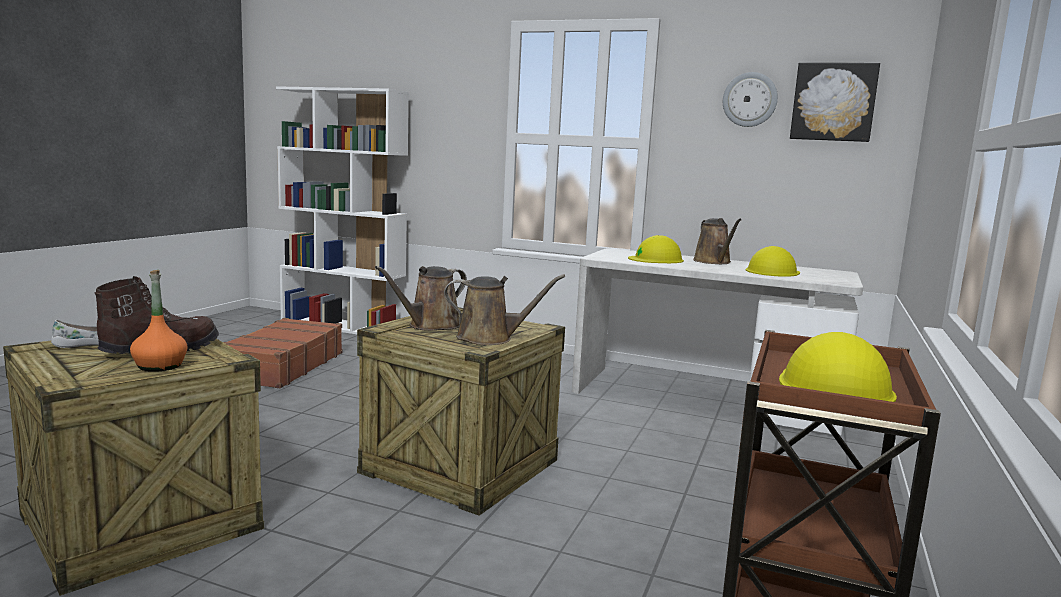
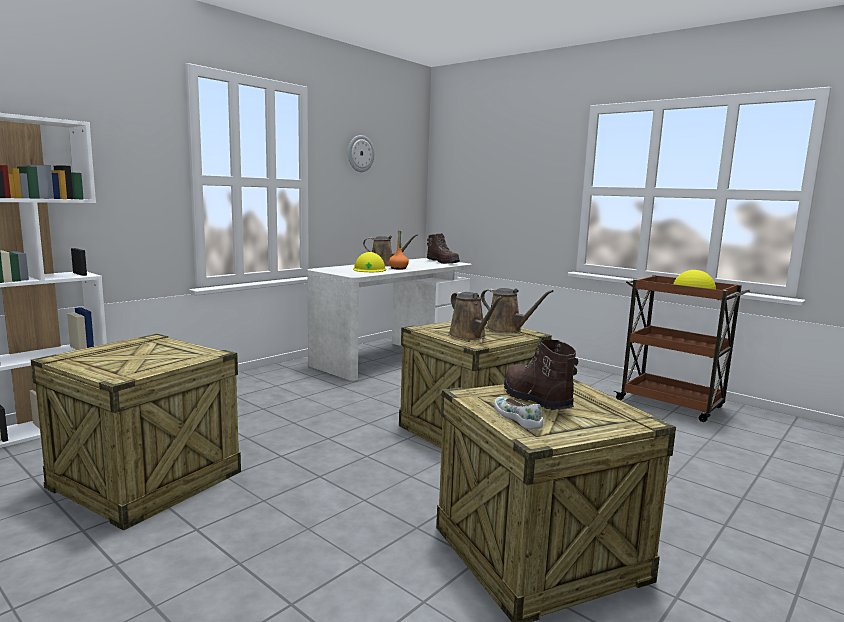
camera: 70 degrees left, 0 degrees up
orange bottle [130,270,188,372] -> orange bottle moved to [389,230,409,269]
brown suitcase [223,318,343,388] -> crate [31,334,241,531]
brown watering can [444,274,565,345] -> brown watering can turned 105 degrees clockwise [481,288,553,333]
yellow hard hat [746,246,800,277] -> none
picture [790,63,880,142] -> none
none -> brown boot [427,233,460,264]

